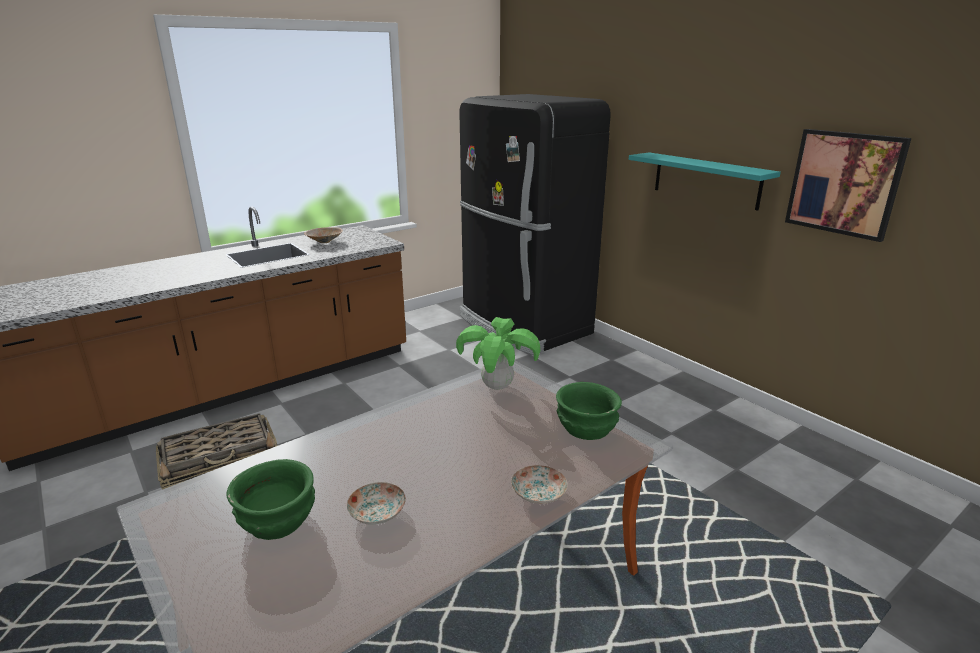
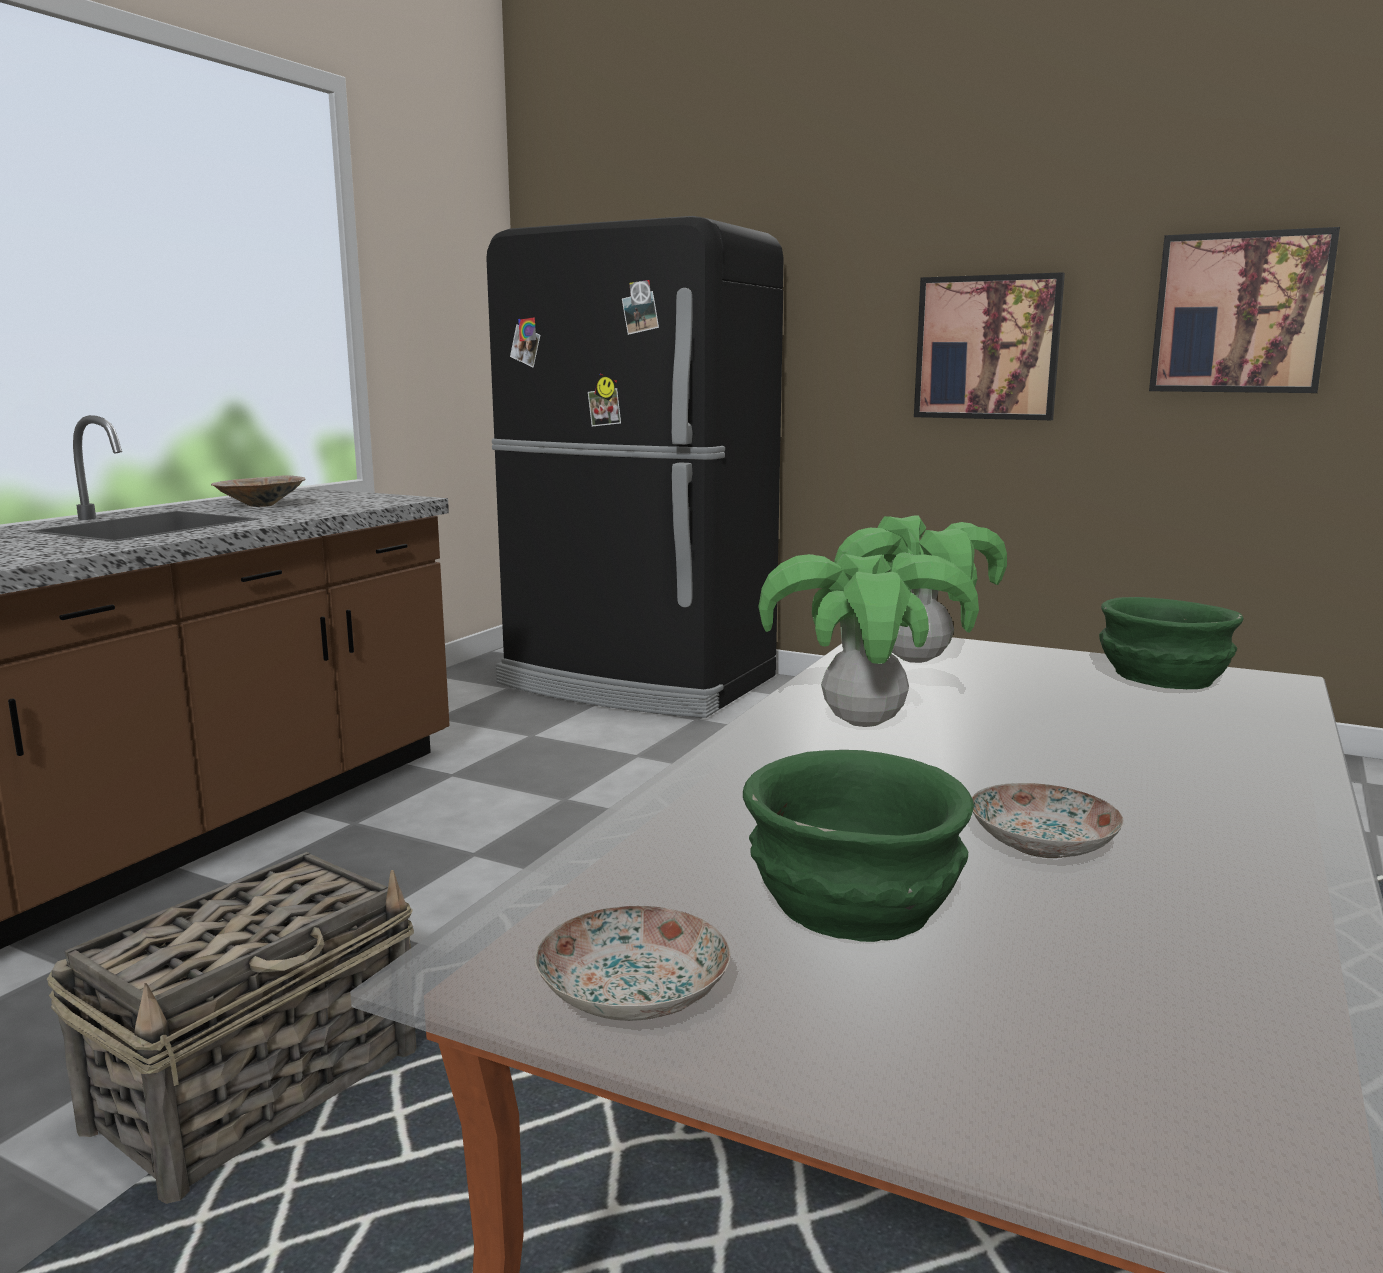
camera: 25 degrees left, 10 degrees down
plate [511,465,568,504] -> plate moved to [535,906,731,1021]
turquoise shelf [629,152,781,211] -> picture [914,272,1065,420]
none -> potted plant [758,554,979,727]

